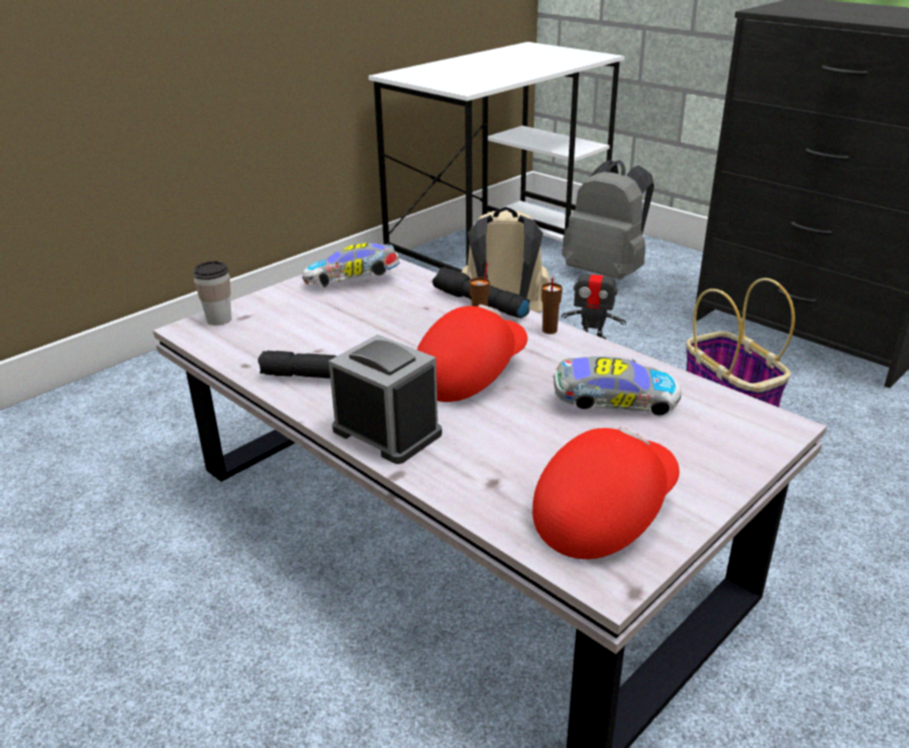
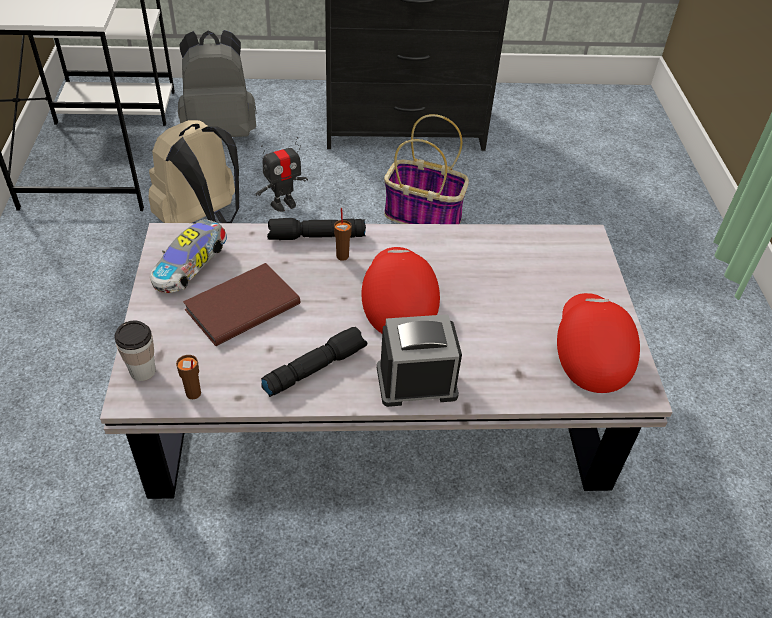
camera: 50 degrees left, 15 degrees up
brown cup [541,277,562,334] -> brown cup moved to [176,355,201,399]
toy car [553,356,681,415] -> none
none -> brown book [183,263,300,346]

